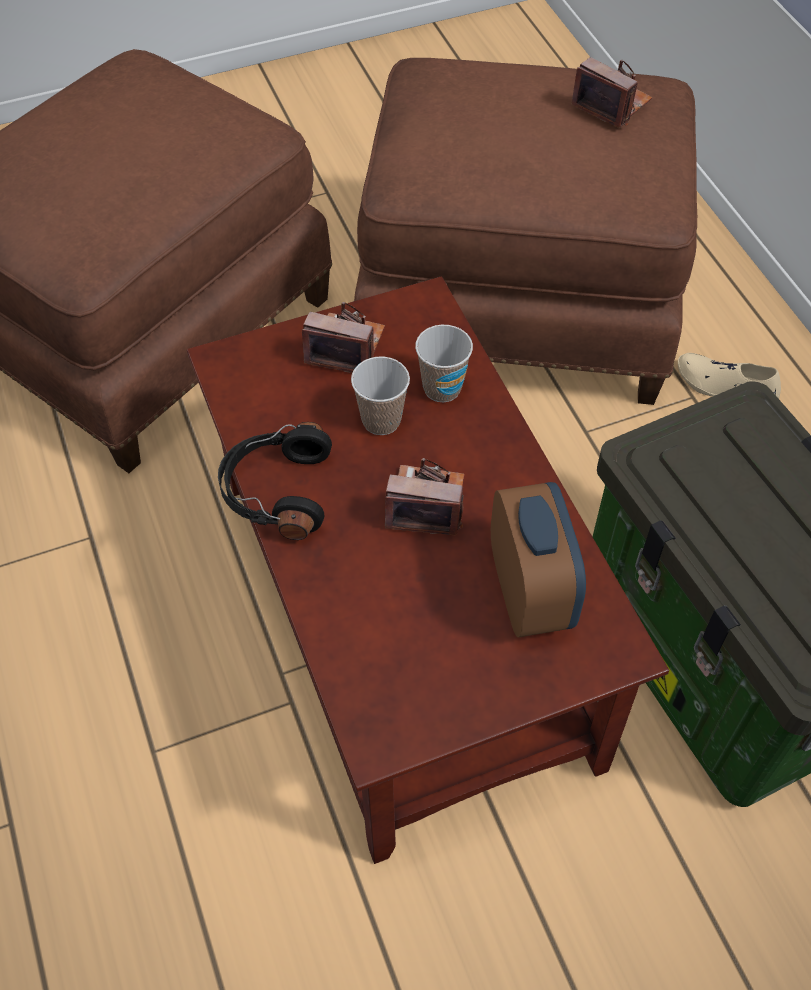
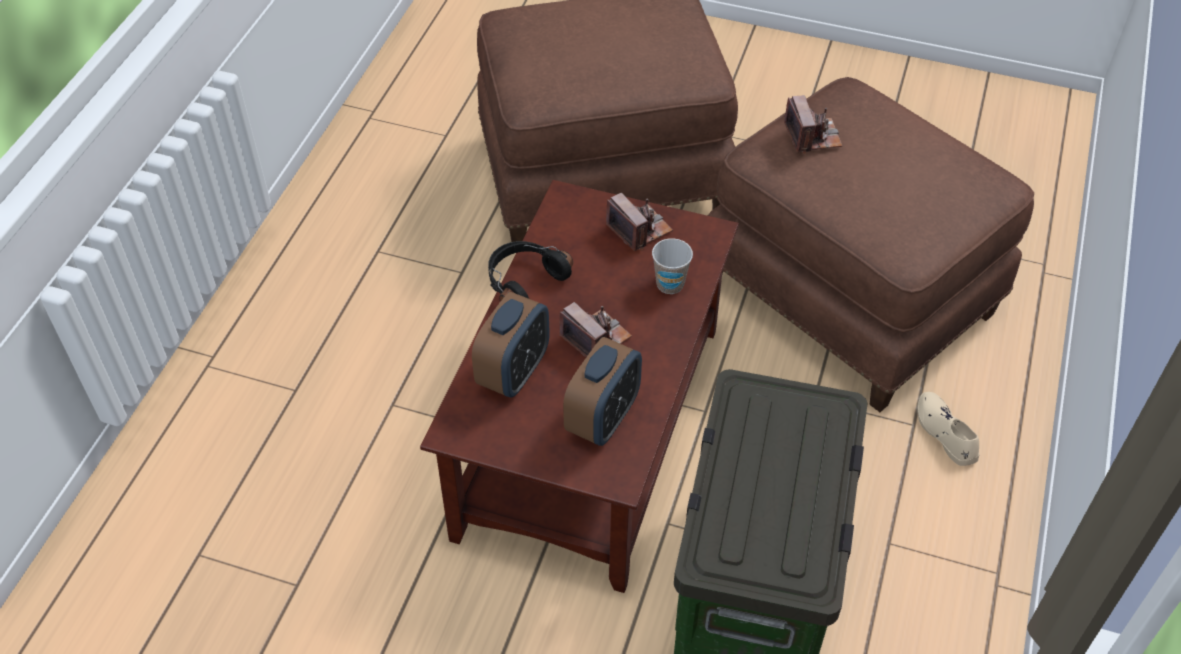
camera: 40 degrees right, 5 degrees down
cup [351,357,410,435] -> none
camera [571,57,652,128] -> camera moved to [784,95,842,154]
none -> alarm clock [472,292,550,398]

